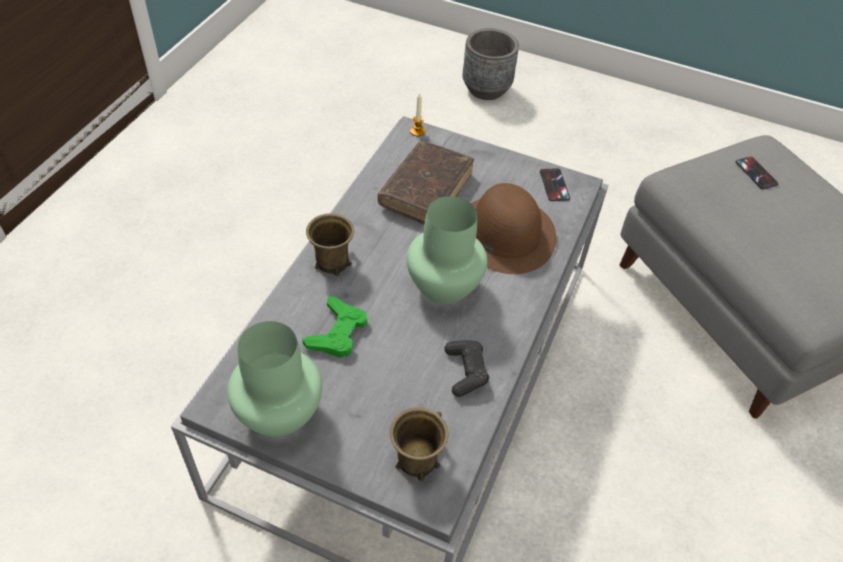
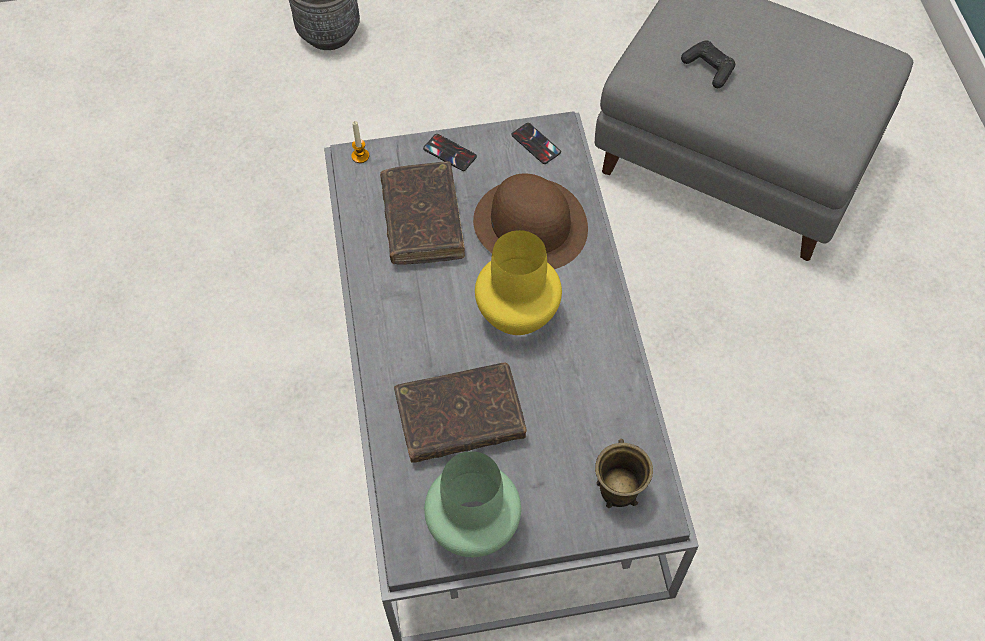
camera: 30 degrees left, 10 degrees up
green game controller [303,296,367,358] -> brown book [394,363,527,463]
brown mug [306,213,354,276] -> none
green vase [407,196,488,304] -> yellow vase [475,230,562,335]
black game controller [444,340,489,397] -> black game controller moved to [681,40,735,88]
phone [736,156,778,189] -> phone moved to [423,134,477,171]

